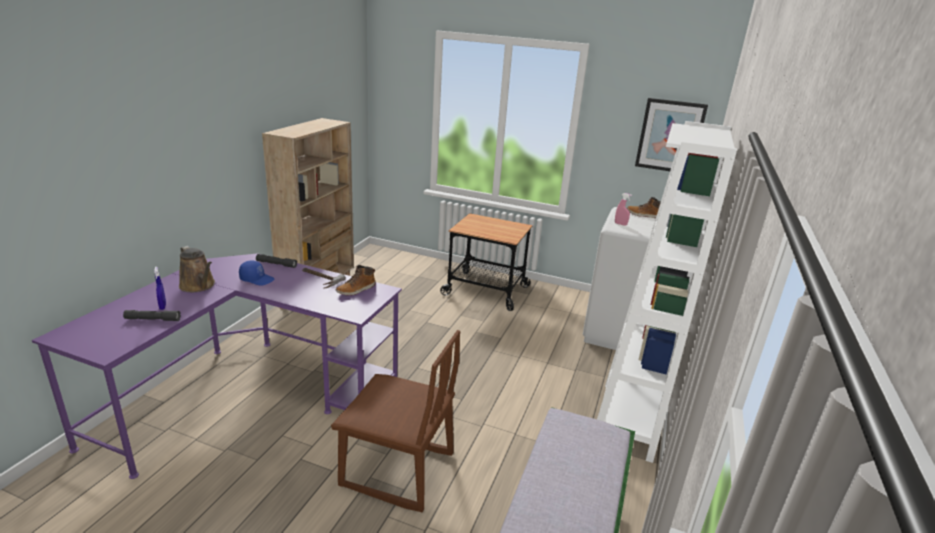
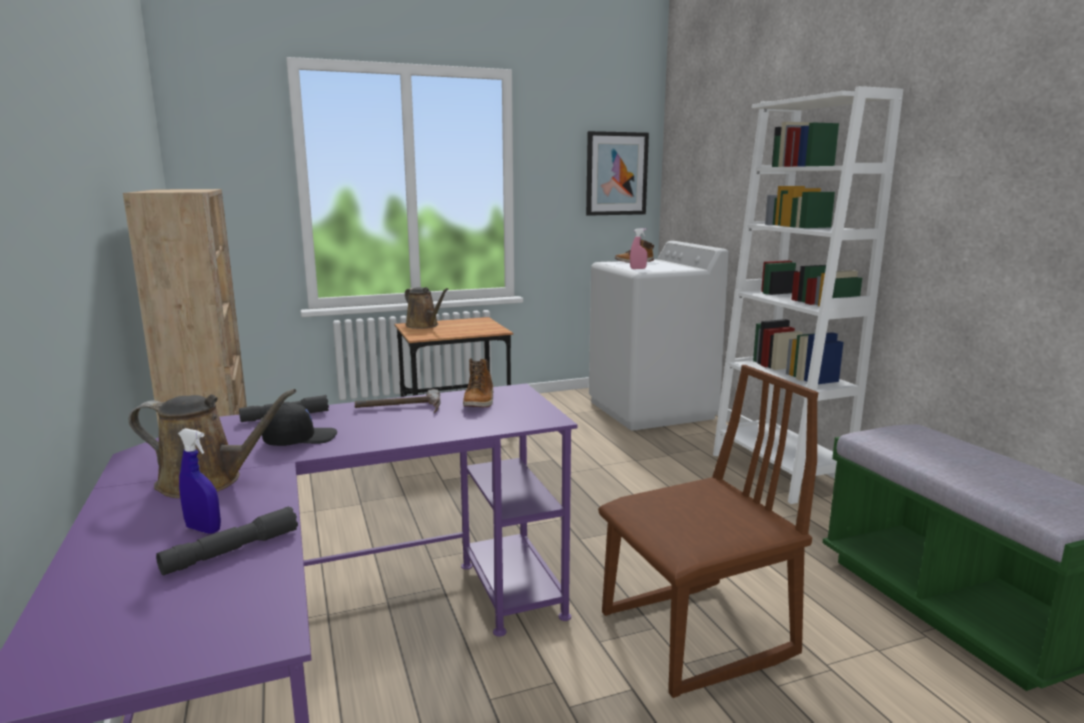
camera: 40 degrees left, 10 degrees down
blue cap [239,260,274,286] -> black cap [262,403,337,446]
none -> brown watering can [405,287,449,329]

